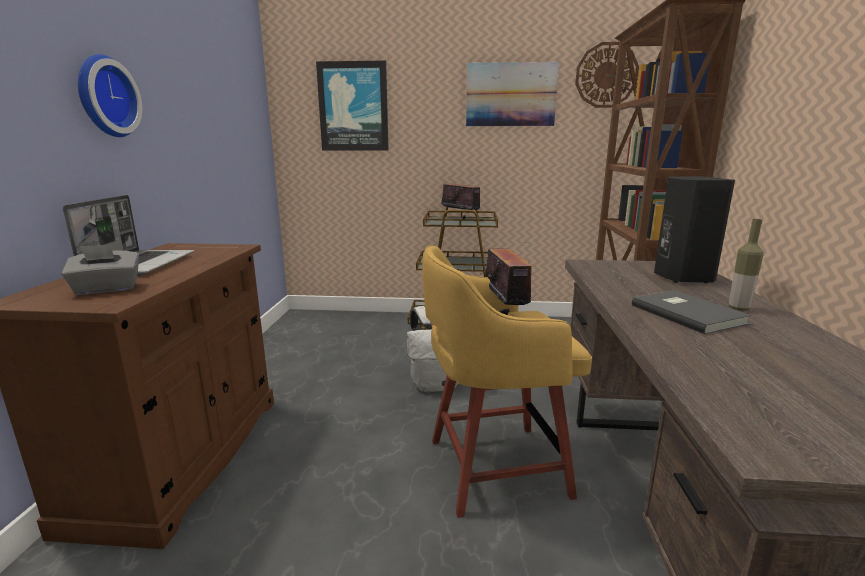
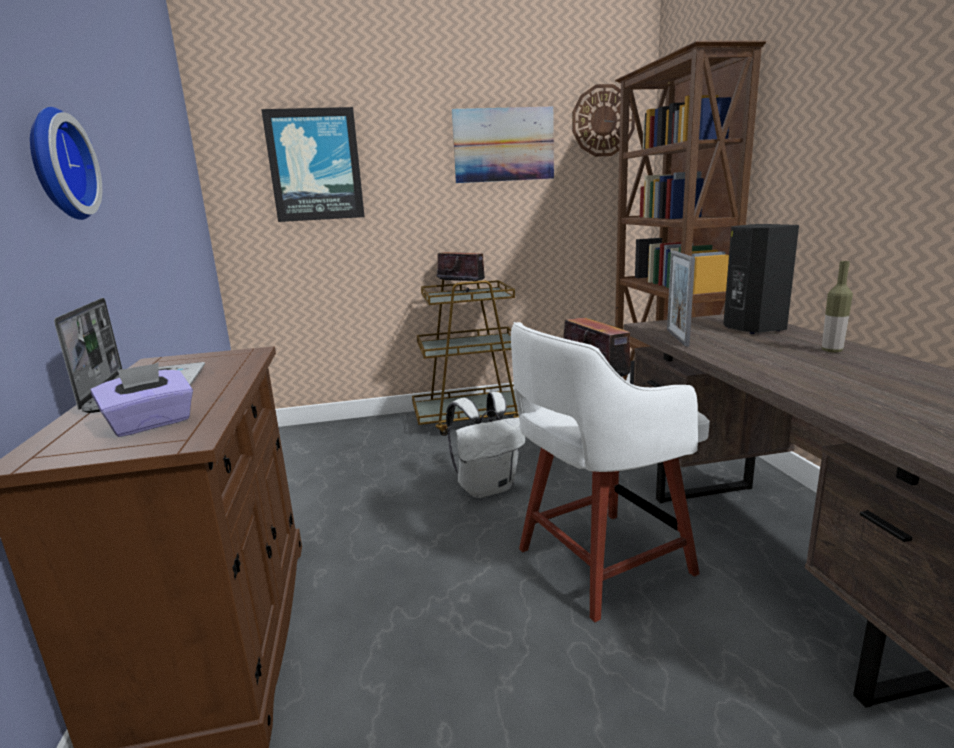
camera: 15 degrees left, 0 degrees up
grey tissue box [62,244,139,295] -> purple tissue box [91,363,193,437]
yellow stool [422,245,592,518] -> white stool [511,322,710,622]
grey book [632,290,751,334] -> none
none -> picture frame [667,251,695,347]

